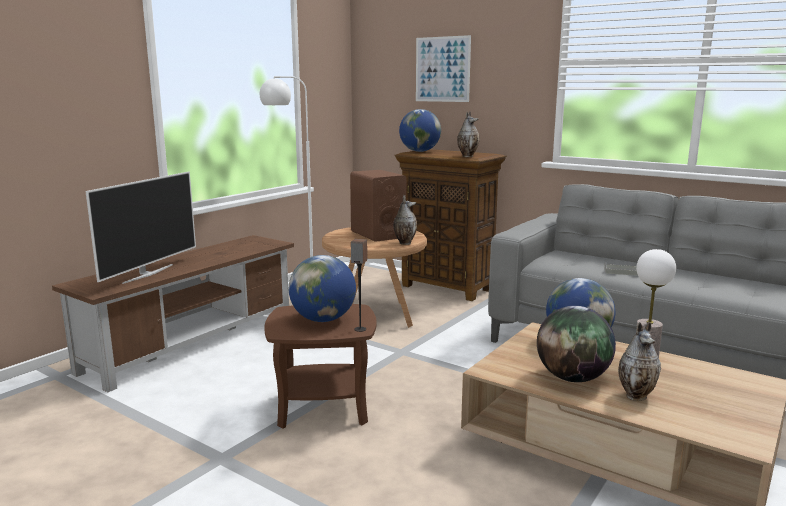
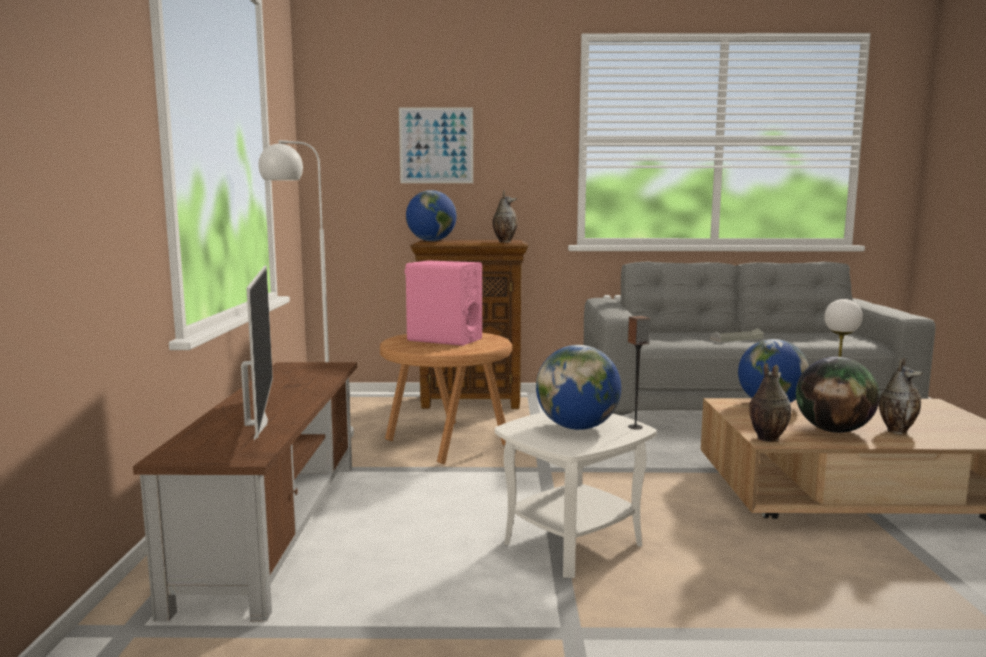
camera: 35 degrees left, 5 degrees down
brown side table [264,304,377,429] -> white side table [495,412,657,578]
brown speaker [350,170,406,242] -> pink speaker [404,260,482,346]
vase [393,195,417,245] -> vase moved to [750,363,791,442]

